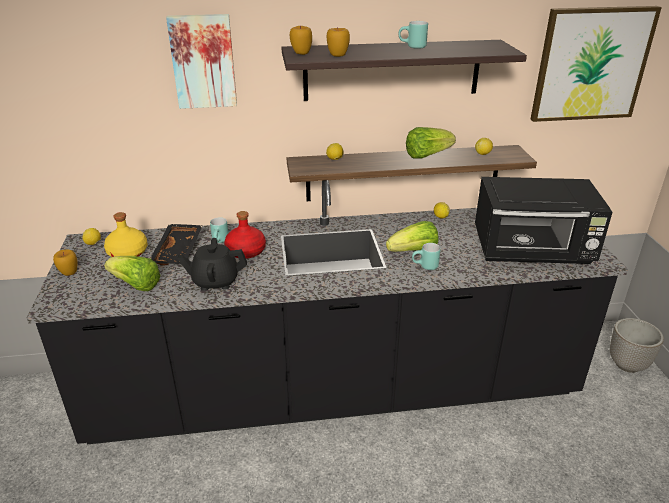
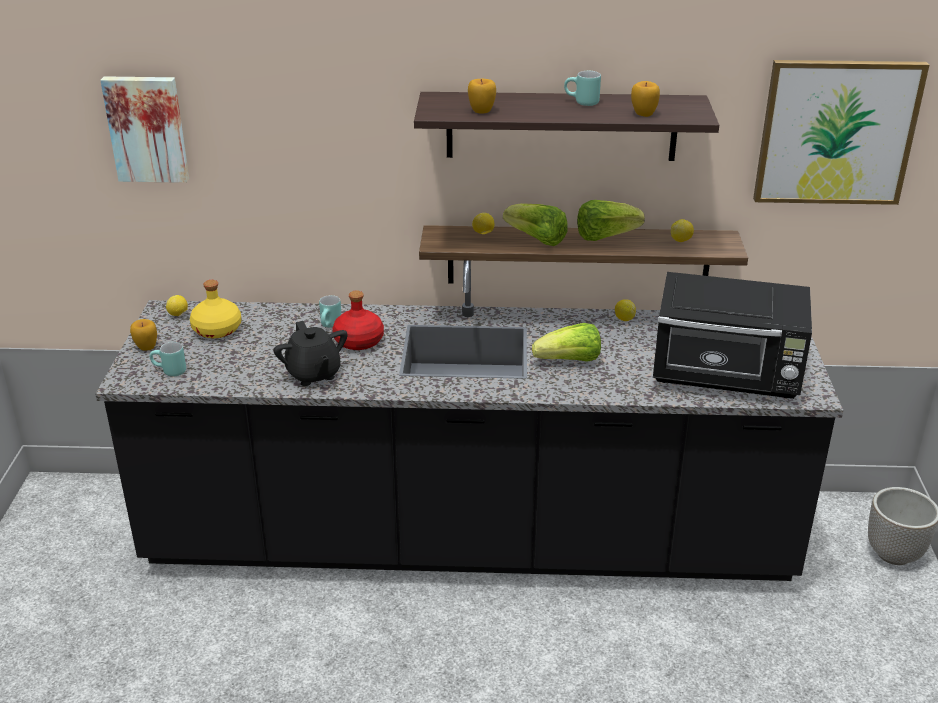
camera: 10 degrees right, 0 degrees up
lettuce [104,256,160,291] -> lettuce moved to [503,203,568,246]
black tray [150,224,203,265] -> none
picture [166,14,237,109] -> picture moved to [100,76,189,183]
black teapot [177,238,247,291] -> black teapot turned 120 degrees counterclockwise [274,321,347,386]
apple [290,26,312,55] -> apple moved to [631,81,660,117]
turquoise mug [412,243,440,270] -> turquoise mug moved to [150,342,186,377]

